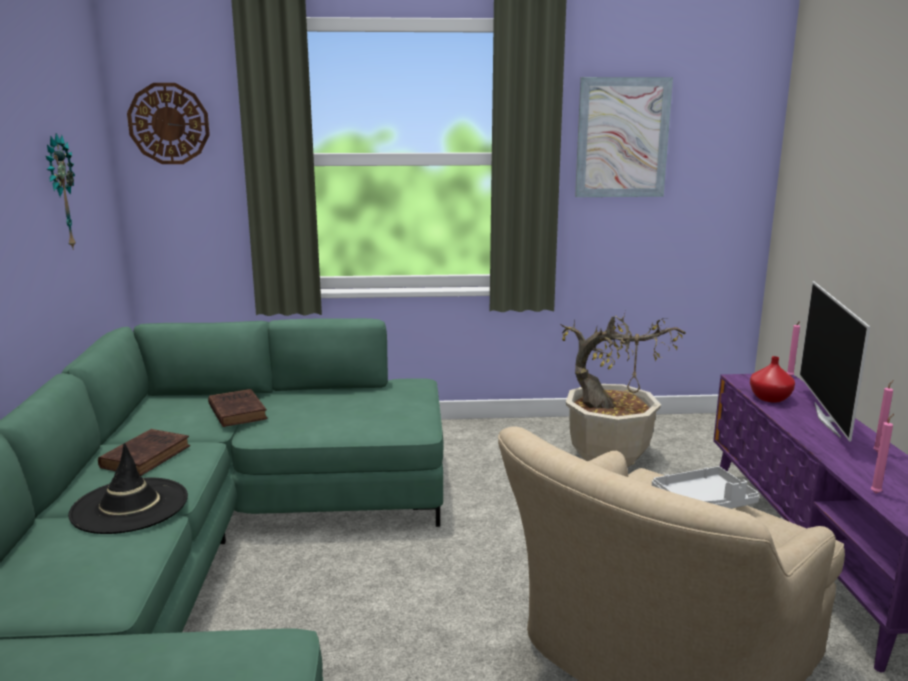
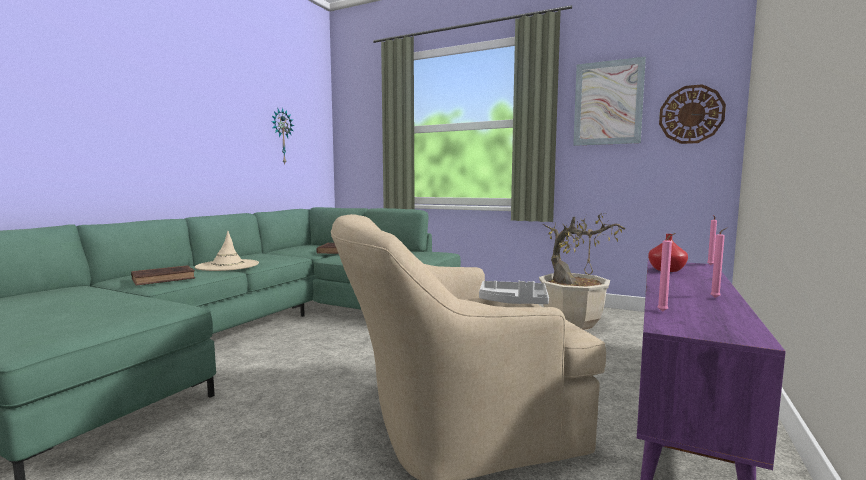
camera: 30 degrees right, 10 degrees down
black hat [68,443,188,534] -> beige hat [195,231,259,271]
brown book [98,429,190,476] -> brown book moved to [131,265,195,286]
wall clock [127,83,210,164] -> wall clock moved to [659,84,726,144]
television [799,281,870,441] -> none

